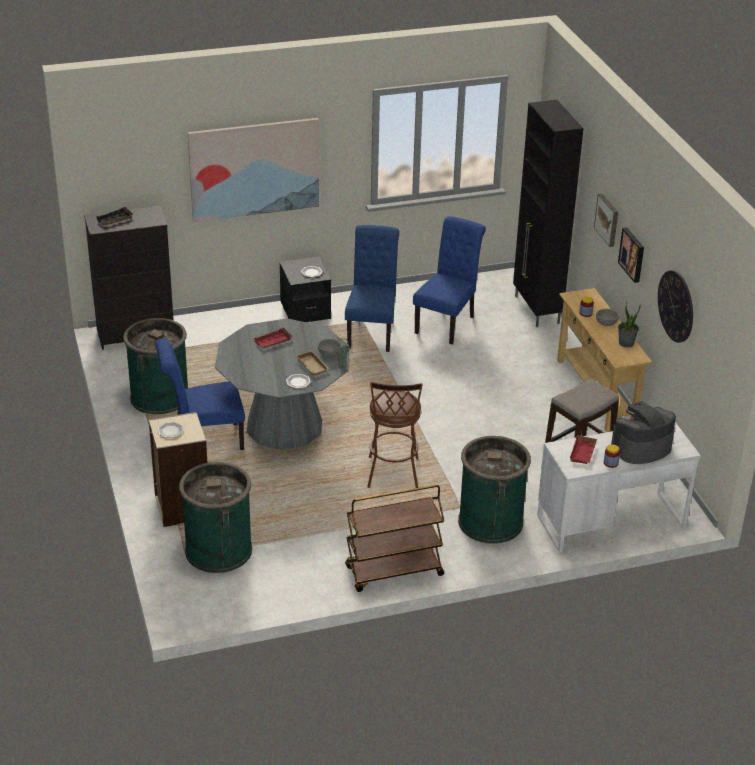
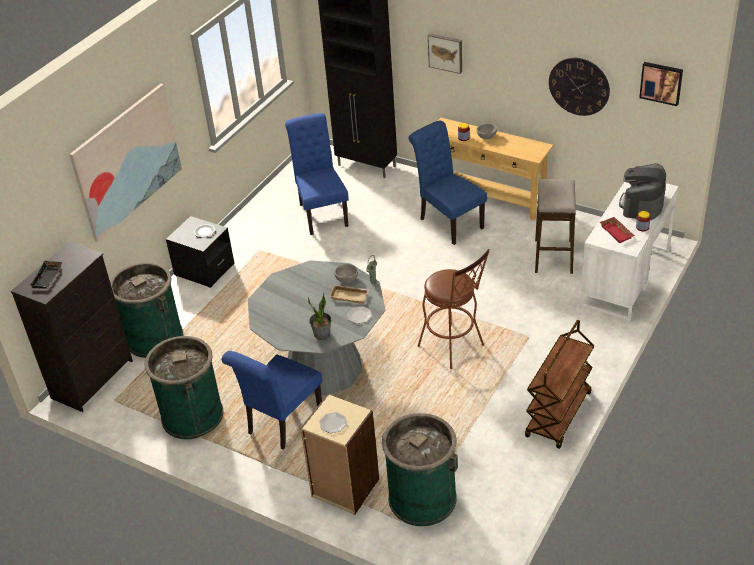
camera: 40 degrees left, 5 degrees up
red tray [253,328,293,349] -> none
blue chair [345,225,399,352] -> blue chair moved to [409,121,487,245]
green trash can [458,436,531,544] -> green trash can moved to [110,262,183,358]
picture [618,227,644,283] -> picture moved to [639,62,683,106]
potted plant [618,301,641,347] -> potted plant moved to [308,292,332,340]

